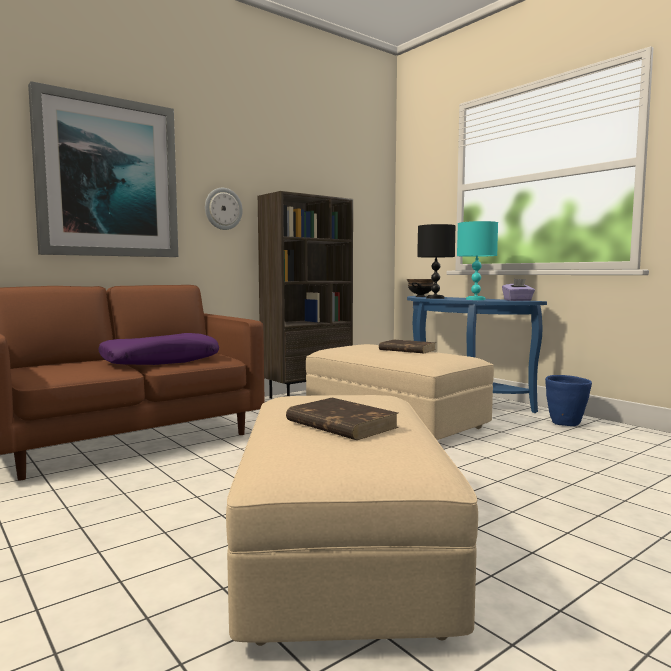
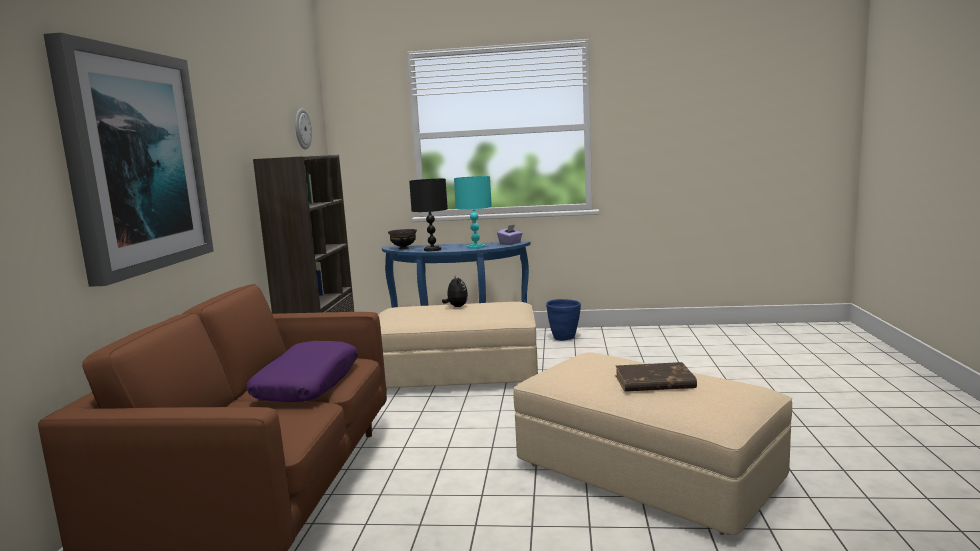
camera: 45 degrees left, 5 degrees up
wall clock [205,188,243,230] -> wall clock moved to [295,108,312,150]
brown book [379,339,436,353] -> plush toy [442,274,468,307]

